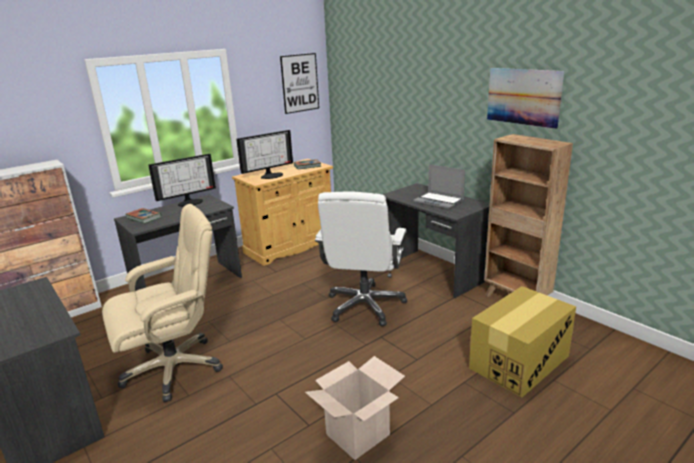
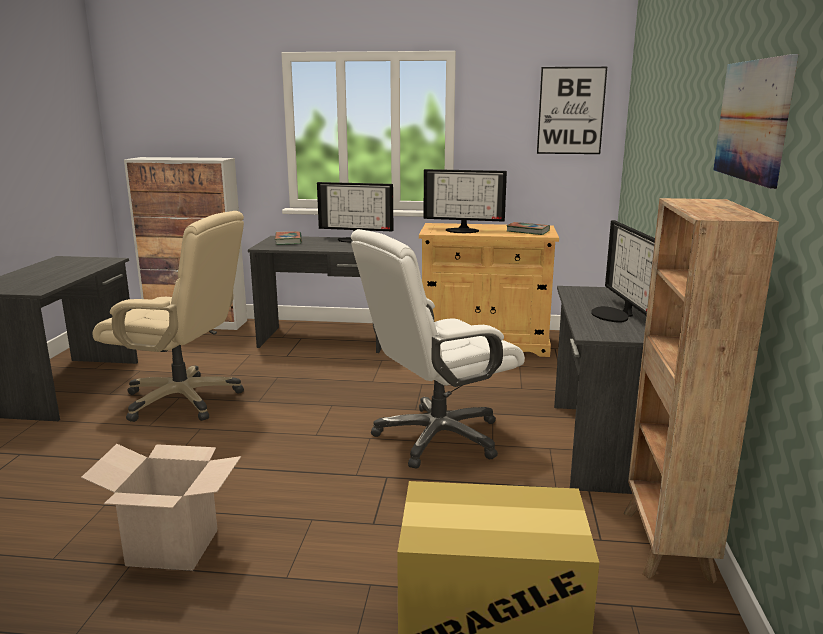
camera: 45 degrees right, 5 degrees down
laptop [413,164,465,210] -> monitor [591,220,655,323]

